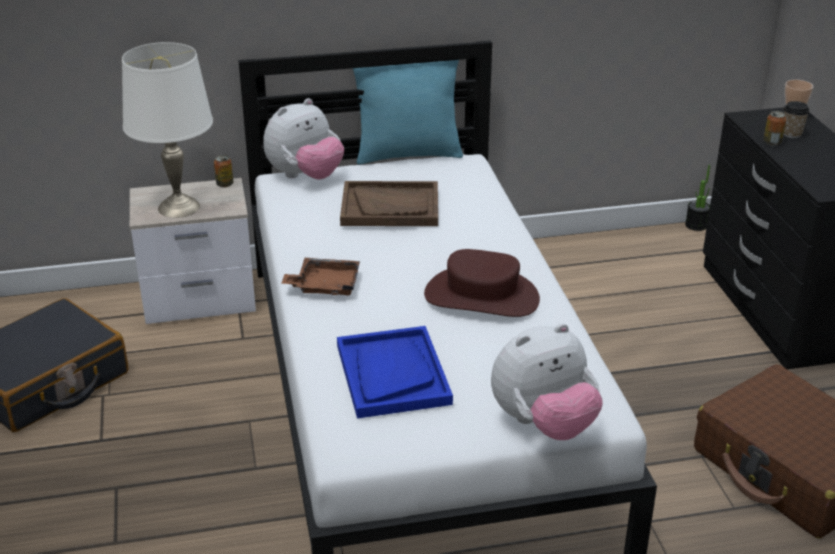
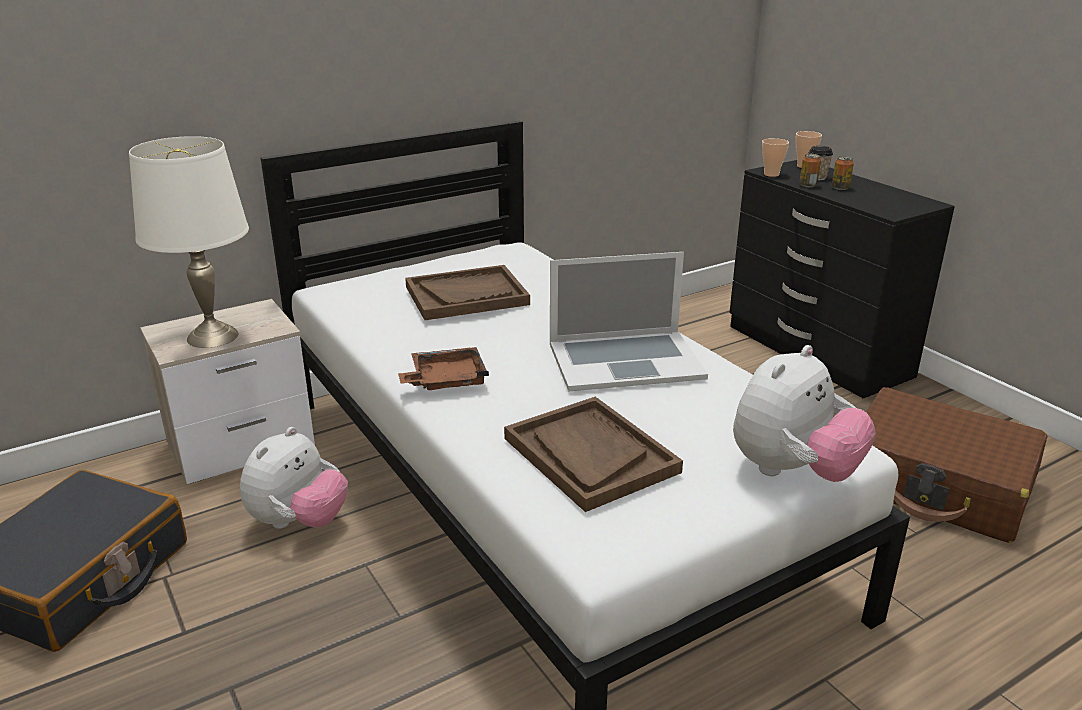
camera: 20 degrees left, 5 degrees down
can [214,155,233,187] -> can moved to [832,156,854,190]
plush toy [263,98,344,180] -> plush toy moved to [240,427,348,529]
blue tray [337,326,453,418] -> brown tray [504,397,683,512]
turquoise pillow [353,60,463,165] -> none
brown hat [424,249,540,317] -> laptop [550,252,708,391]
potted plant [685,165,710,231] -> none
none -> cup [762,138,789,177]

